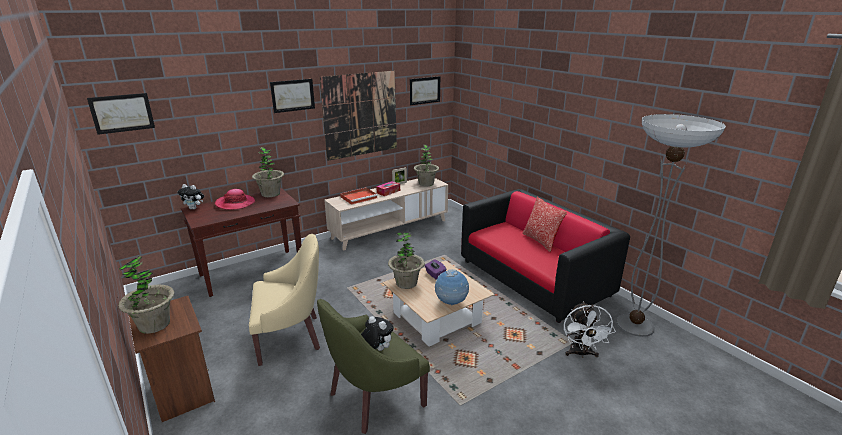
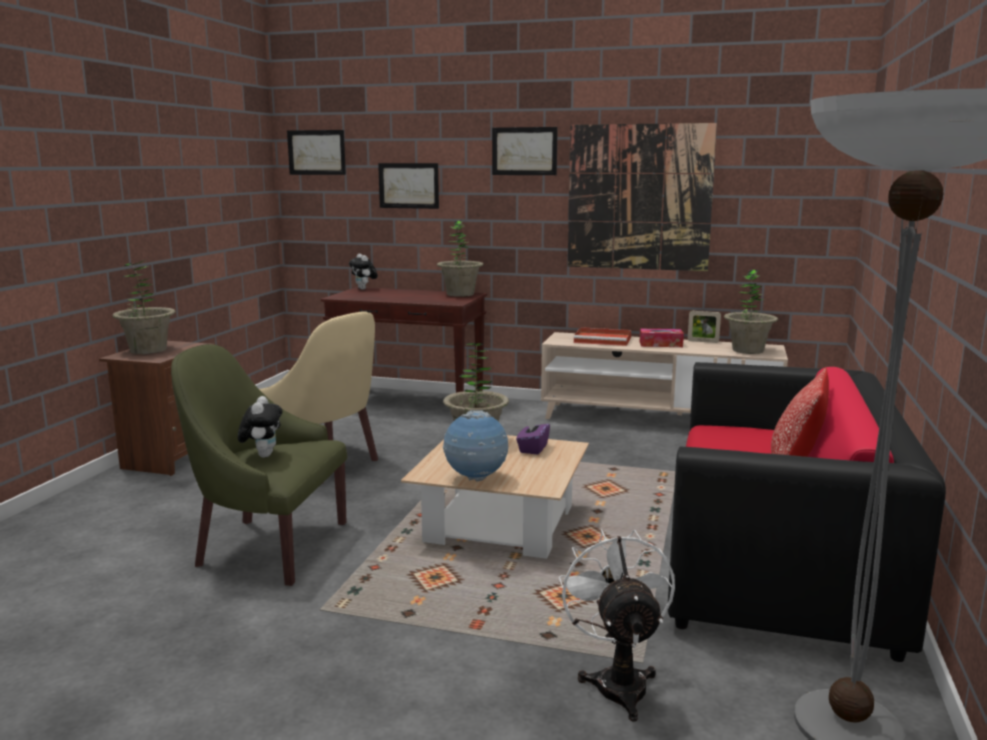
camera: 50 degrees right, 10 degrees down
hat [215,189,255,210] -> none
picture [410,76,440,105] -> picture moved to [378,163,439,209]
white fan [564,302,616,358] -> white fan turned 120 degrees clockwise [559,529,675,722]

